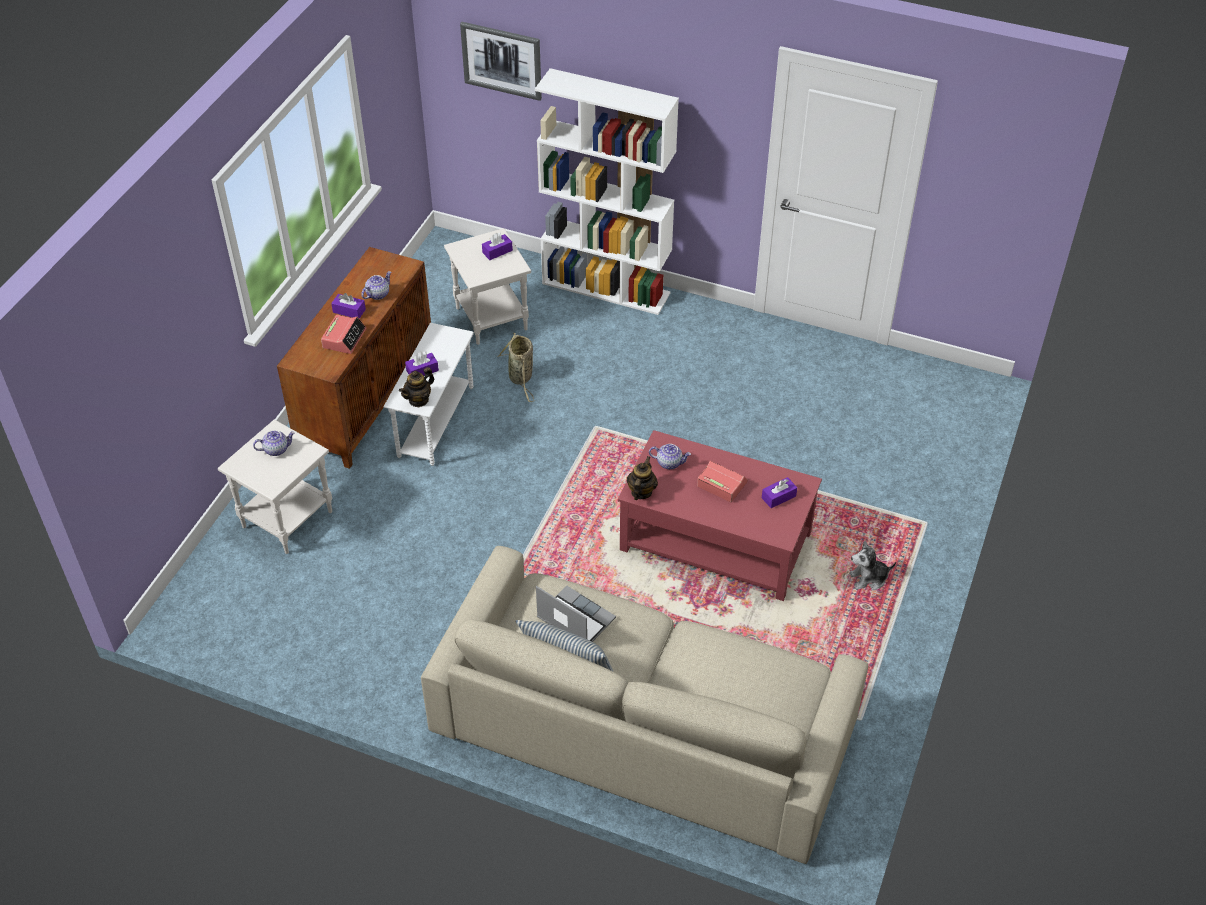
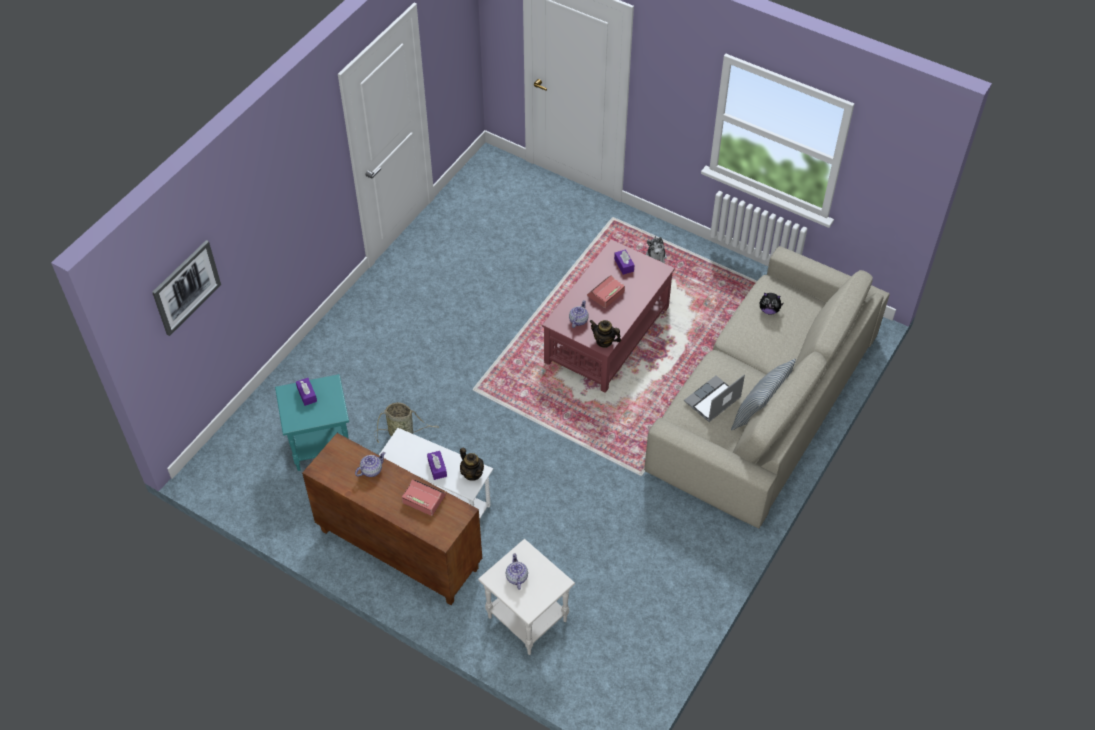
camera: 80 degrees left, 5 degrees up
purple tissue box [331,293,366,319] -> none
teapot [361,271,391,300] -> teapot turned 90 degrees clockwise [355,452,386,477]
white side table [444,228,531,345] -> turquoise side table [275,374,349,471]
white bookcase [535,68,679,315] -> none
none -> plush toy [759,293,784,315]

